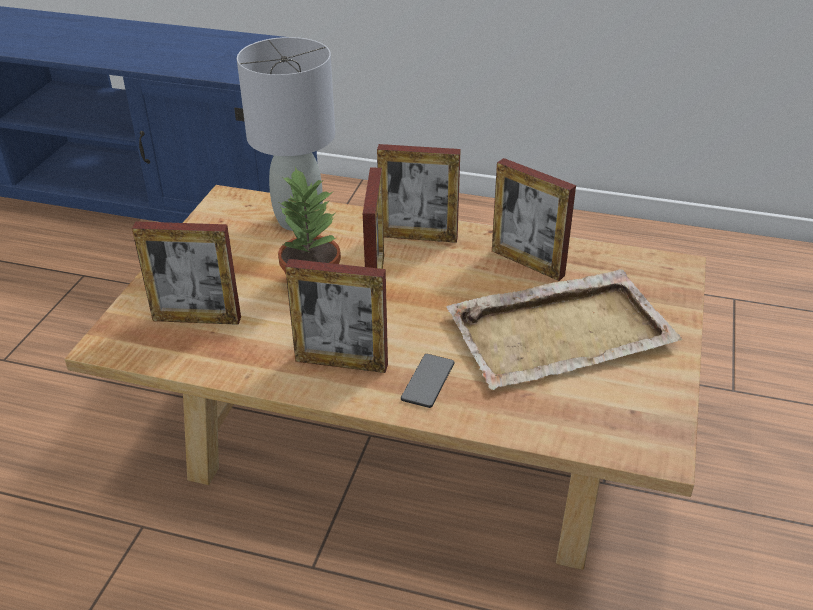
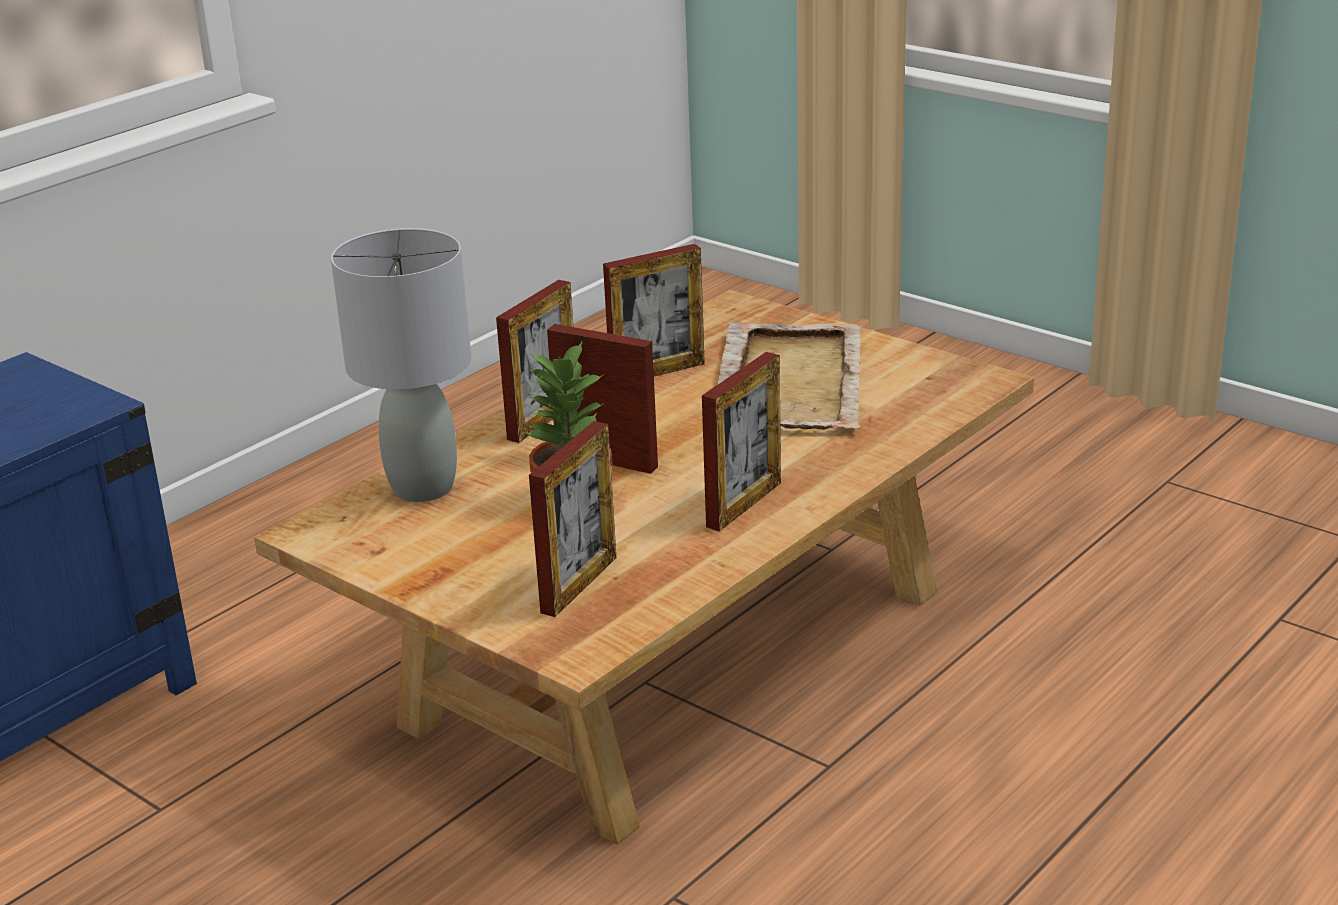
camera: 65 degrees left, 10 degrees down
phone [401,354,454,408] -> none

